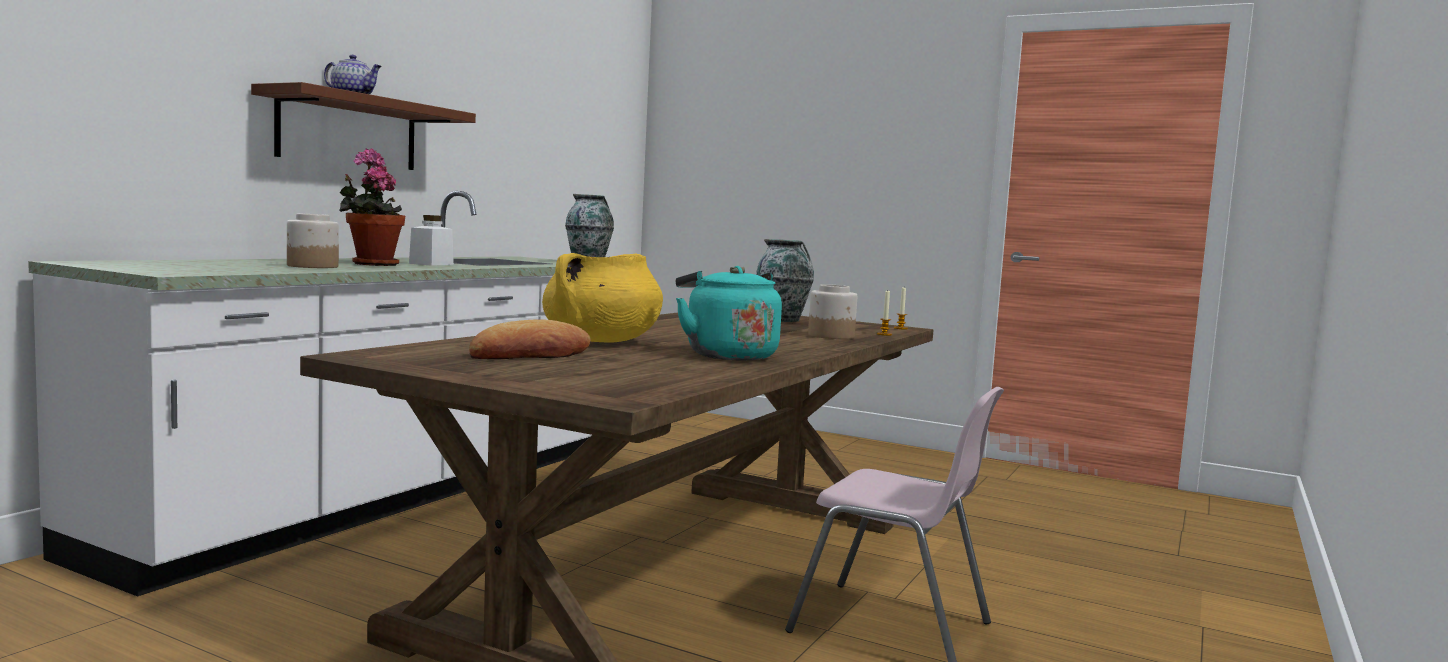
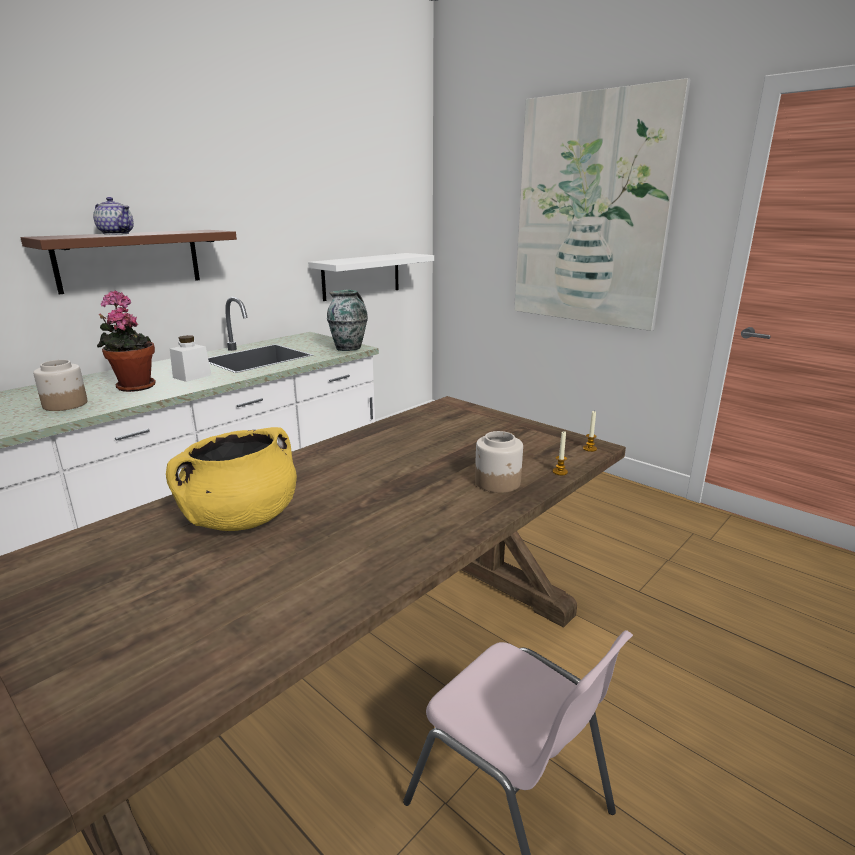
camera: 15 degrees right, 15 degrees up
bread [469,320,591,359] -> none
turquoise kettle [676,266,782,360] -> none
vase [756,239,814,322] -> none
none -> white shelf [308,253,434,301]
none -> picture [514,78,691,331]

